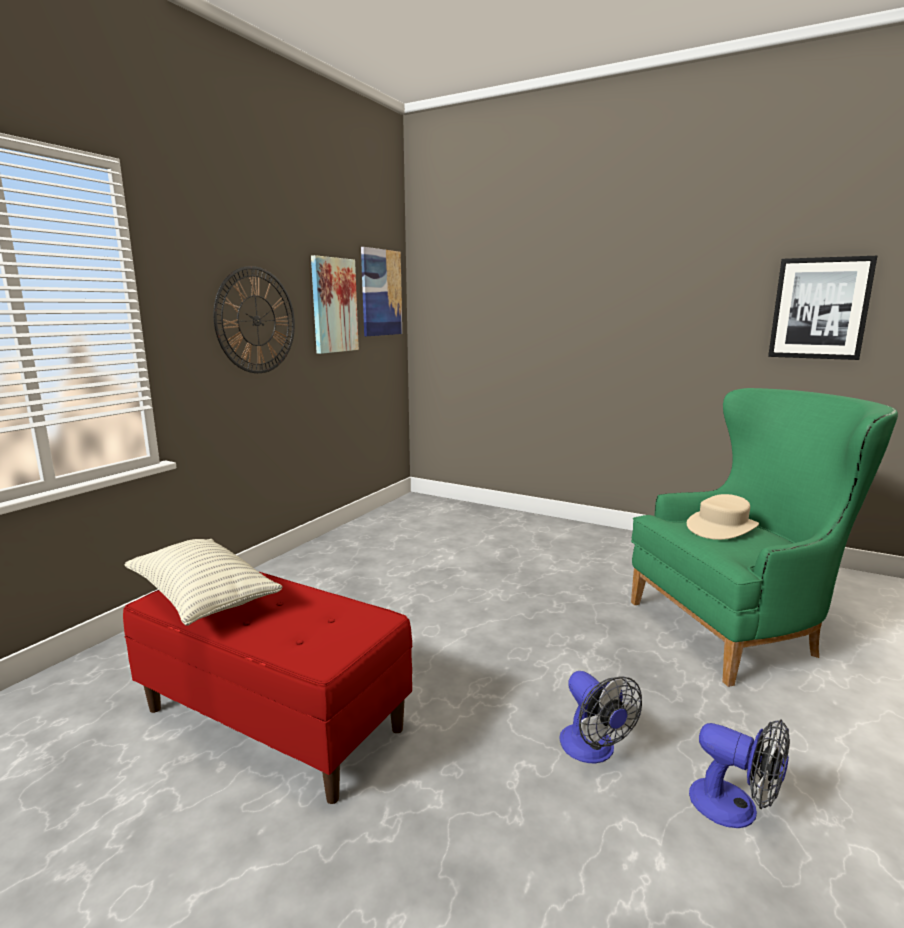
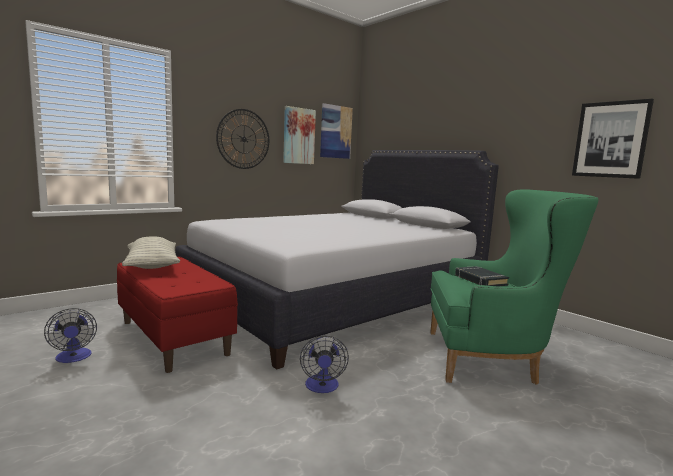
camera: 20 degrees right, 5 degrees down
beige hat [687,494,759,540] -> black book [455,266,509,287]
fan [689,719,790,828] -> fan moved to [44,308,97,363]
none -> white bed [175,150,499,370]

